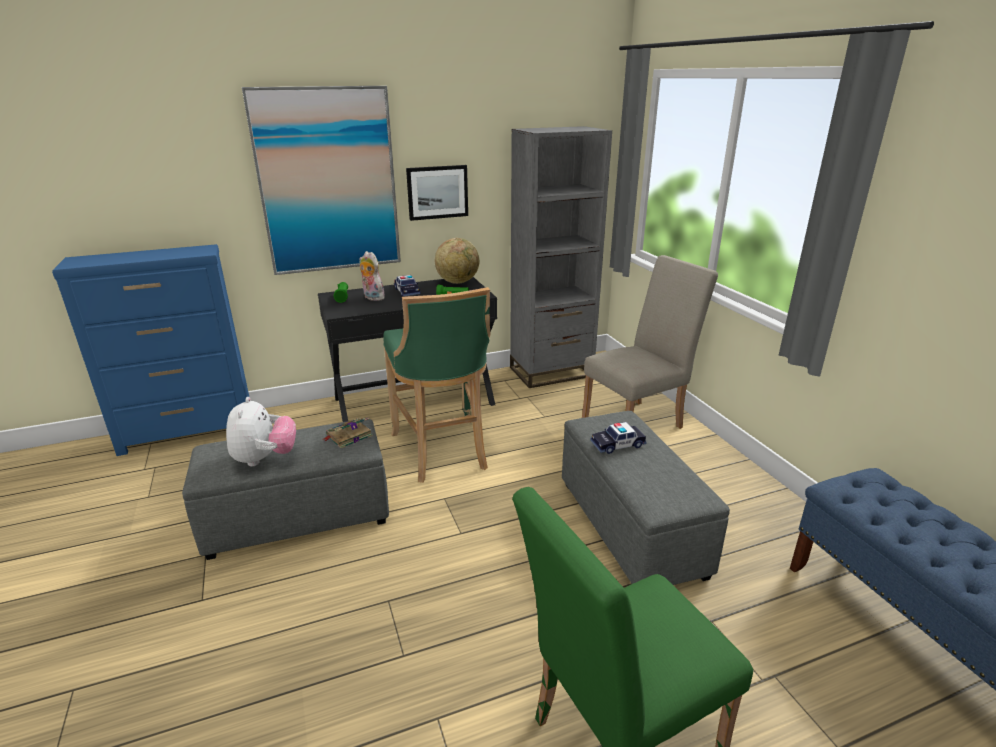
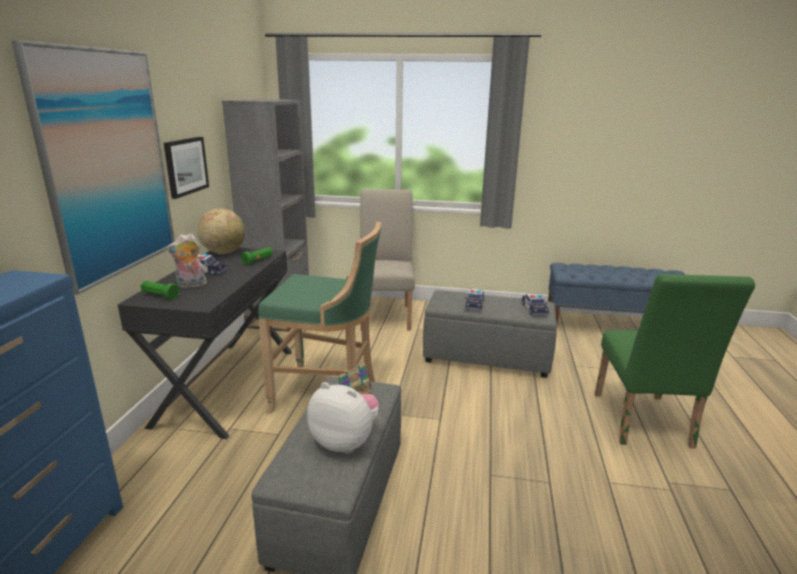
camera: 60 degrees left, 5 degrees down
none -> toy car [521,294,549,315]

